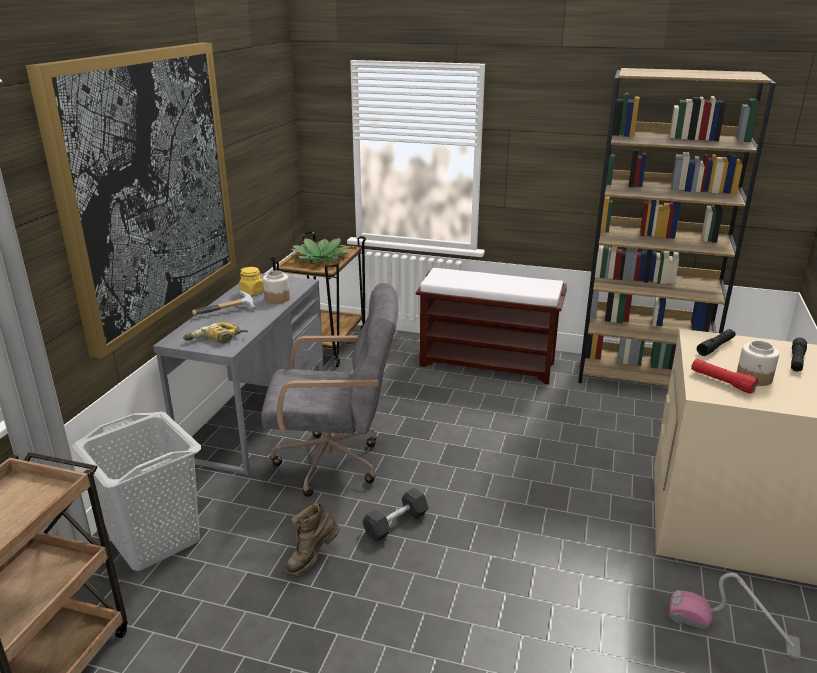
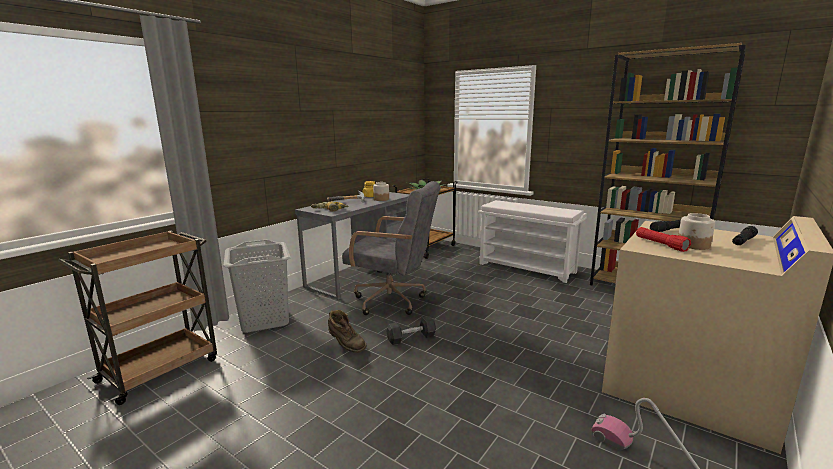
camera: 20 degrees right, 10 degrees down
picture [26,43,236,359] -> none
brown boot [286,503,340,577] -> brown boot turned 120 degrees counterclockwise [328,310,367,353]
brown bench [416,268,567,384] -> white bench [478,200,587,283]

